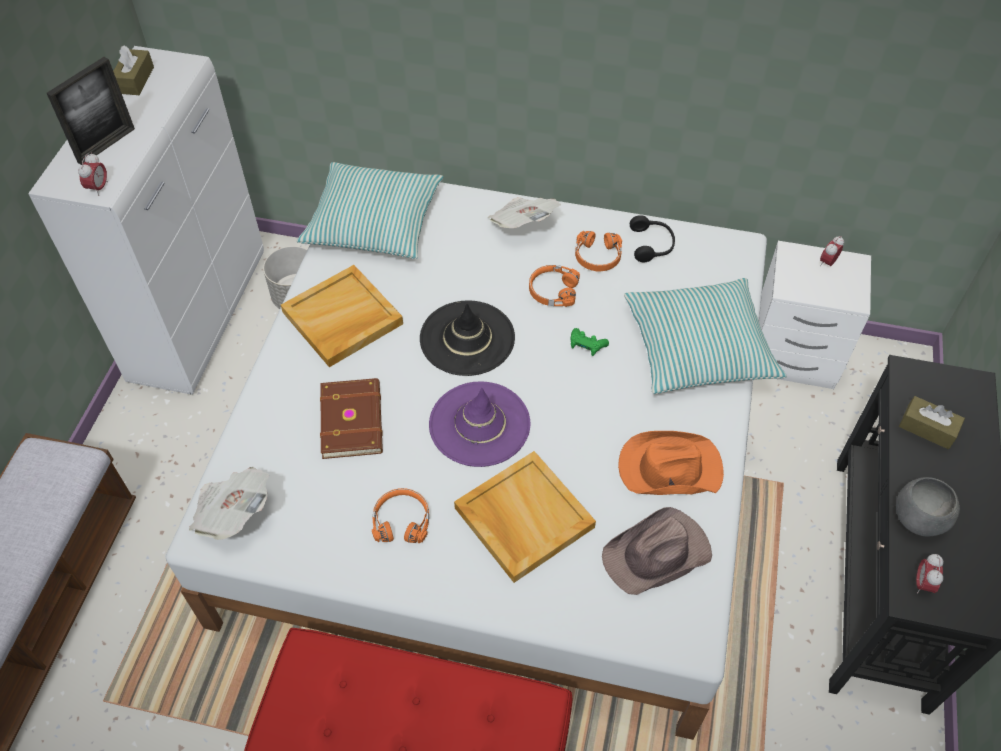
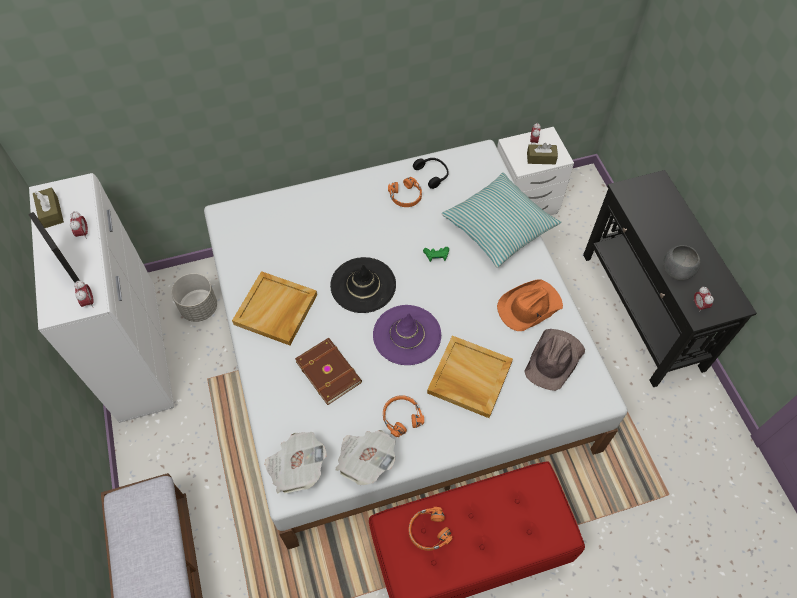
camera: 30 degrees left, 5 degrees up
picture frame [47,57,135,165] -> picture frame turned 45 degrees counterclockwise [28,212,80,283]
pillow [297,162,443,259] -> none
newspaper [488,197,561,228] -> newspaper moved to [336,430,396,485]
orange headphones [529,265,580,307] -> orange headphones moved to [409,507,452,551]
brown tissue box [899,396,965,449] -> brown tissue box moved to [527,143,558,164]
none -> alarm clock [70,211,88,239]

